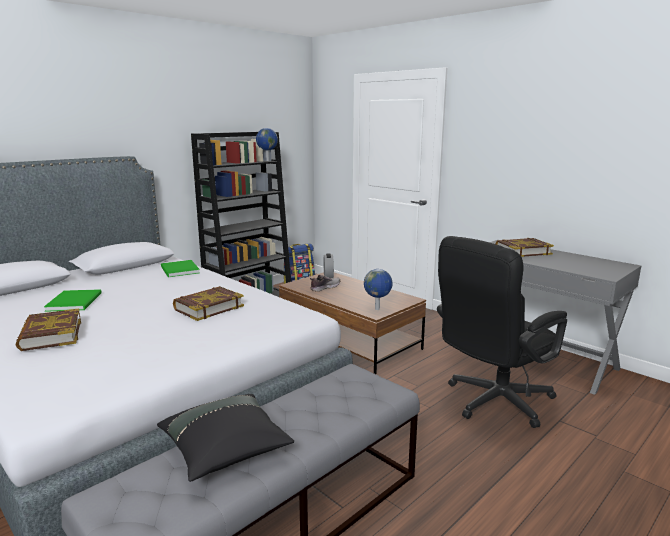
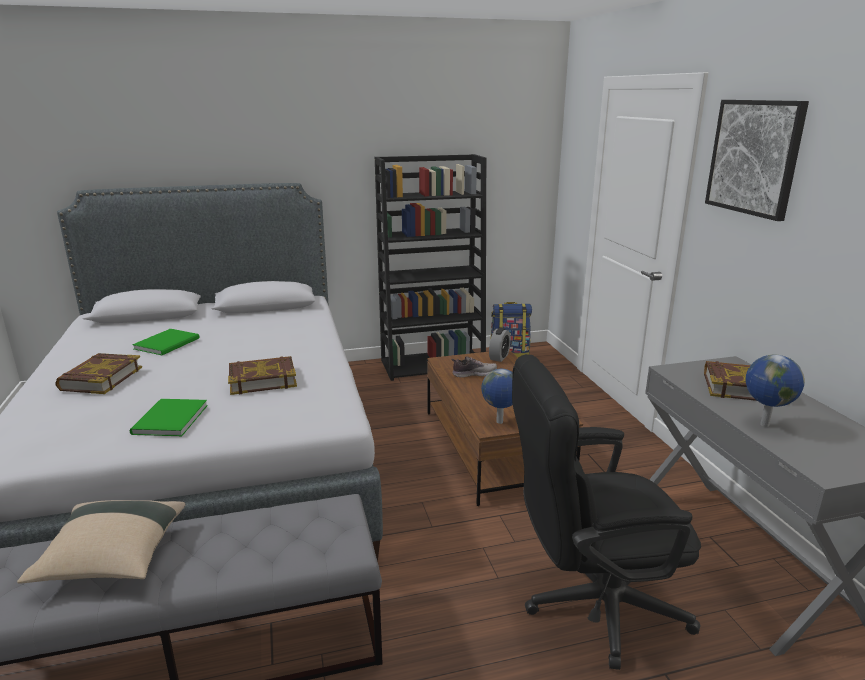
camera: 30 degrees right, 5 degrees up
black pillow [157,394,294,482] -> beige pillow [17,500,186,584]
green book [161,260,200,277] -> green book moved to [129,399,208,436]
globe [256,128,278,161] -> globe moved to [745,355,805,427]
none -> picture [705,100,809,221]

